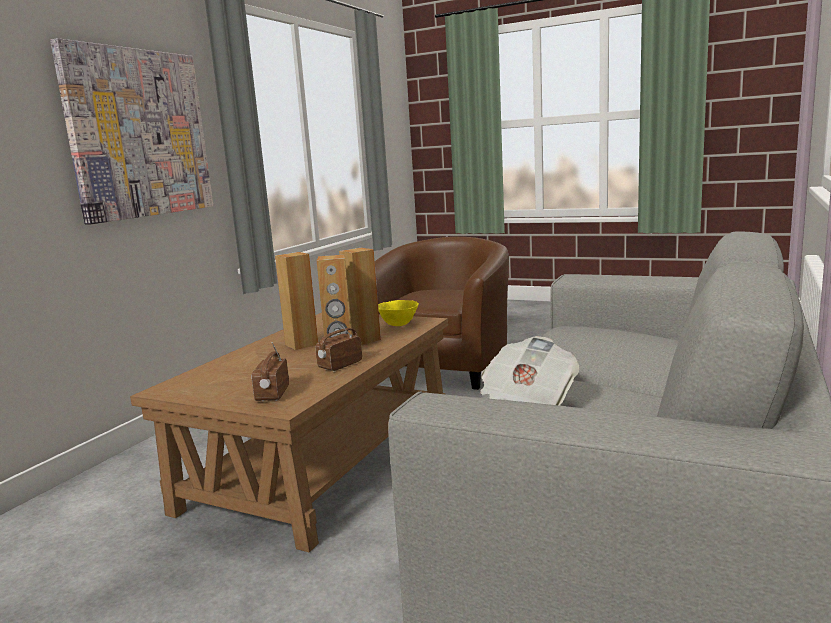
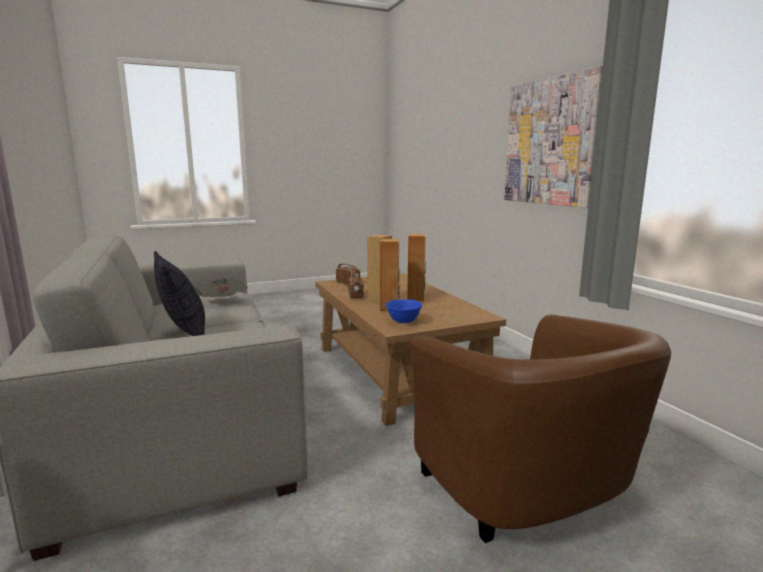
camera: 130 degrees right, 0 degrees up
yellow bowl [378,300,419,326] -> blue bowl [385,299,422,323]
none -> pillow [154,251,205,336]

